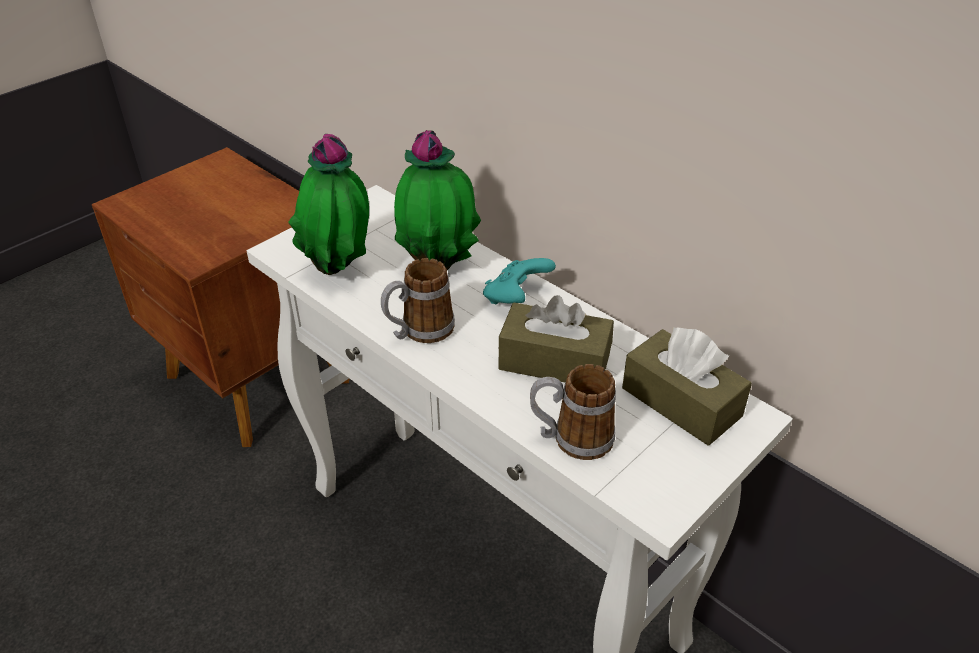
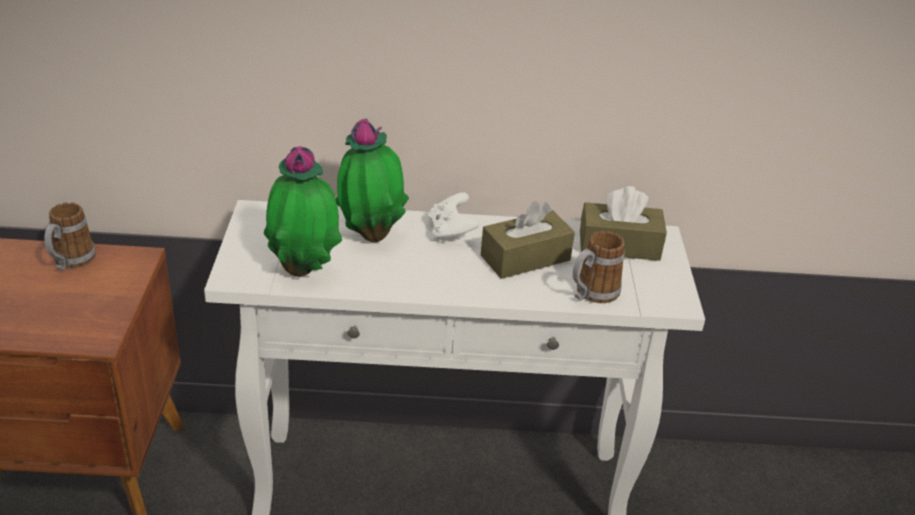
camera: 45 degrees left, 5 degrees down
mug [381,258,455,343] -> mug moved to [44,202,96,270]
turquoise game controller [483,258,556,304] -> white game controller [428,192,479,243]

